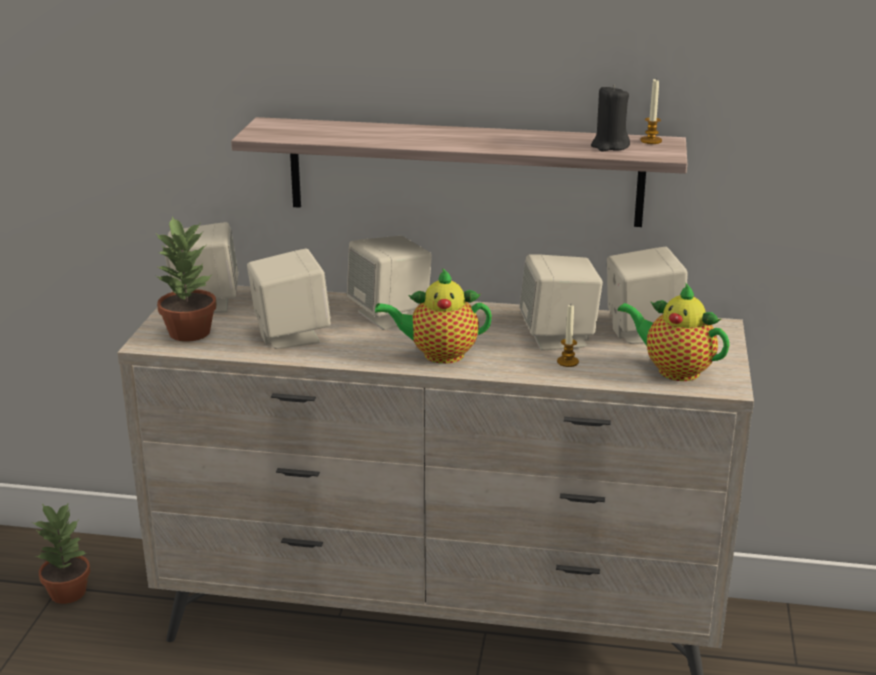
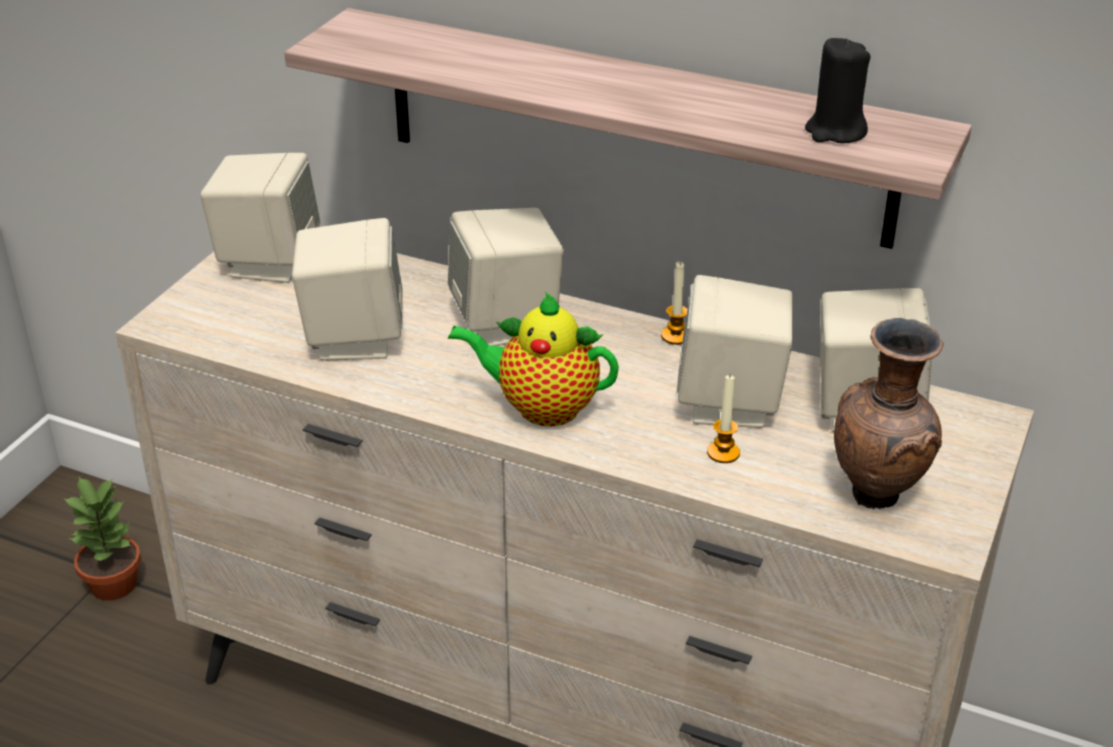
camera: 15 degrees right, 10 degrees up
potted plant [155,216,217,342] -> none
teapot [618,282,730,381] -> brown vase [834,318,944,509]
candle [640,79,662,144] -> candle moved to [661,261,687,345]

